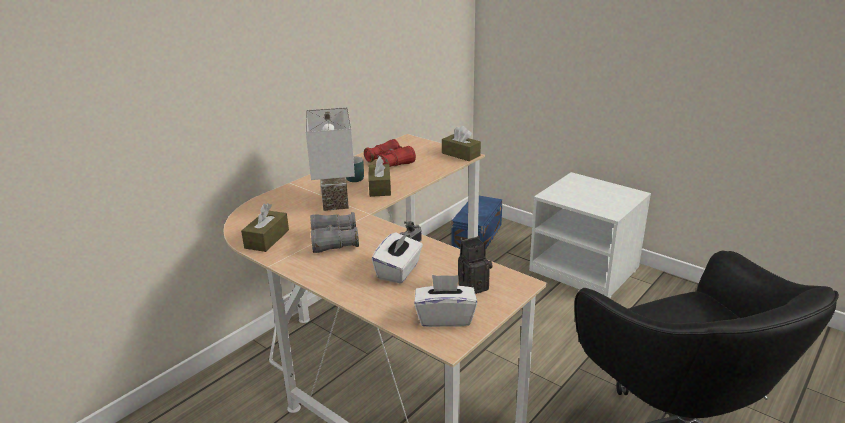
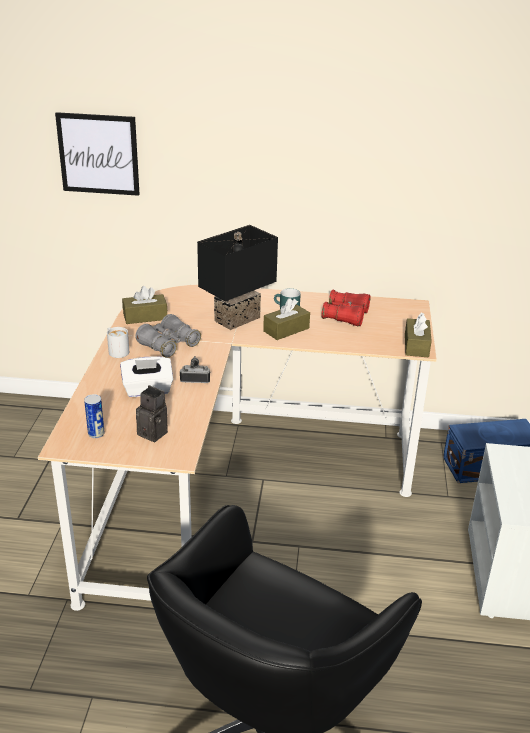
camera: 55 degrees right, 5 degrees up
white table lamp [306,107,355,211] -> black table lamp [197,225,278,330]
white tissue box [414,275,477,327] -> can [84,394,105,438]
none -> picture [55,112,140,196]
none -> white mug [107,327,129,358]

